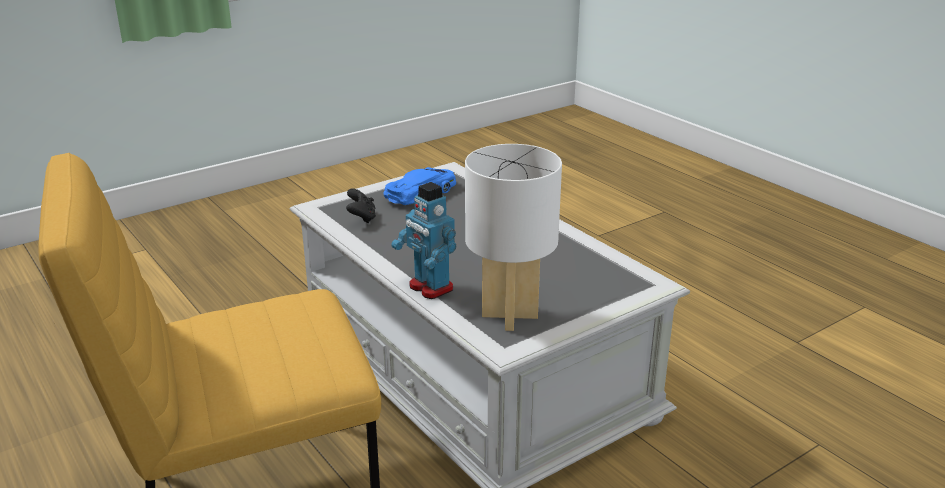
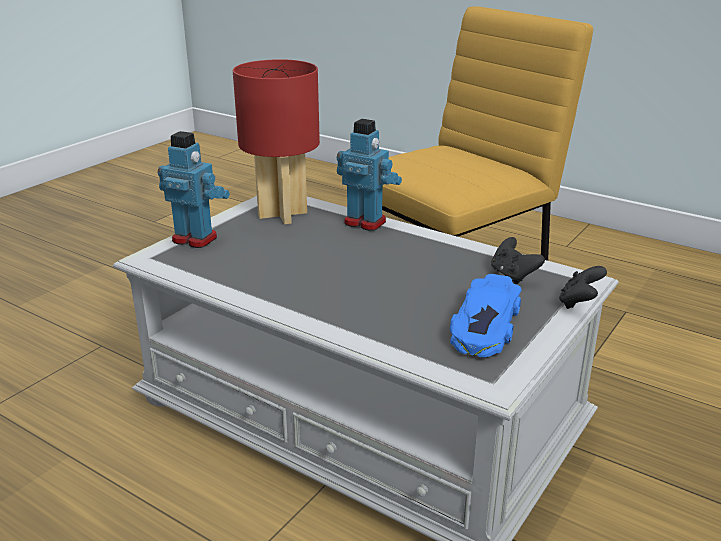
camera: 160 degrees right, 0 degrees up
white table lamp [465,144,562,331] -> red table lamp [233,59,320,224]
none -> toy robot [158,131,230,248]
none -> black game controller [559,266,607,309]

